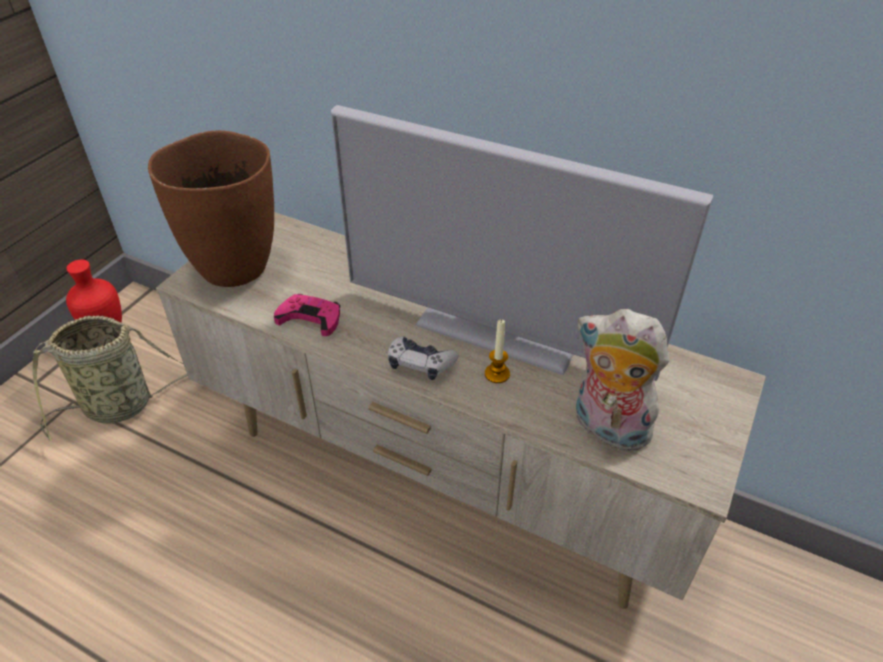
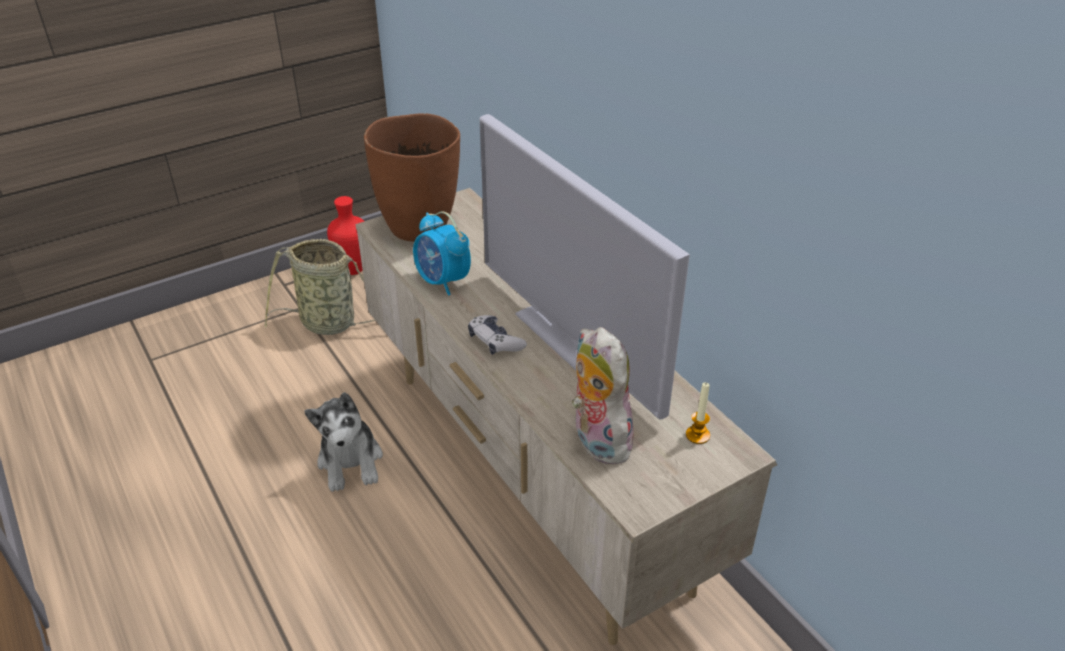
camera: 30 degrees right, 5 degrees down
pink game controller [274,294,340,336] -> alarm clock [413,211,471,296]
candle [485,319,510,383] -> candle moved to [686,383,710,444]
none -> plush toy [304,392,383,492]

